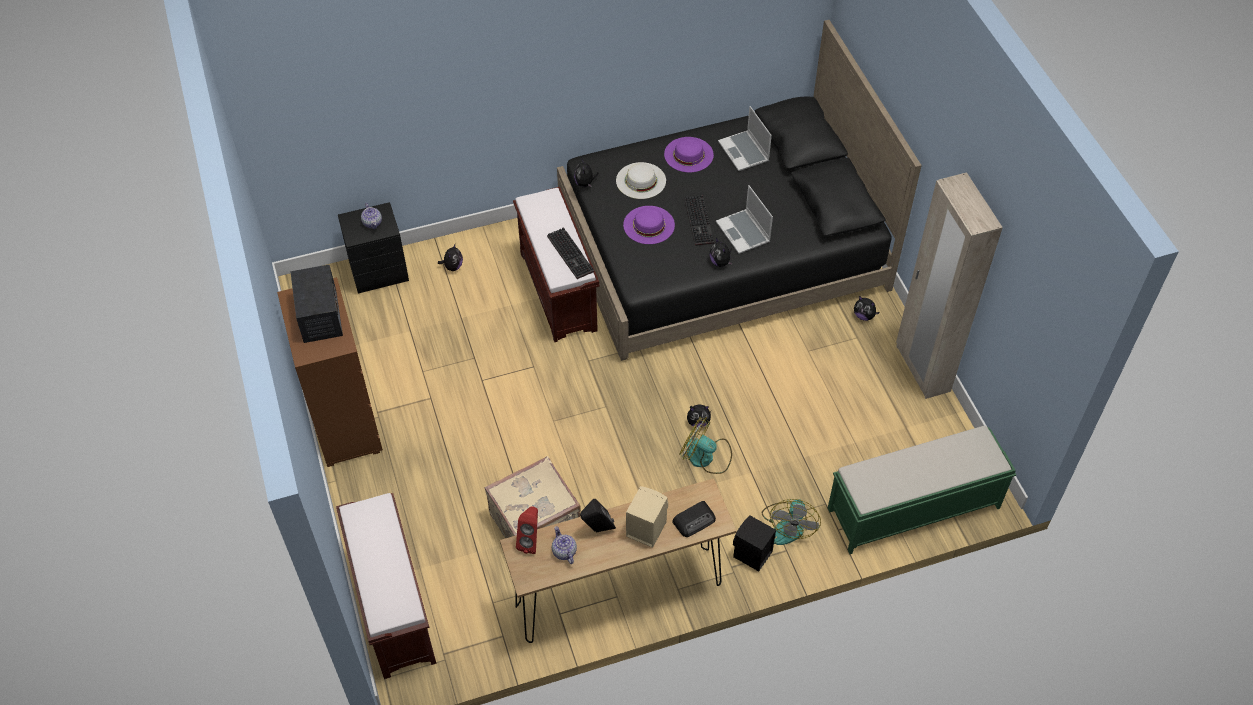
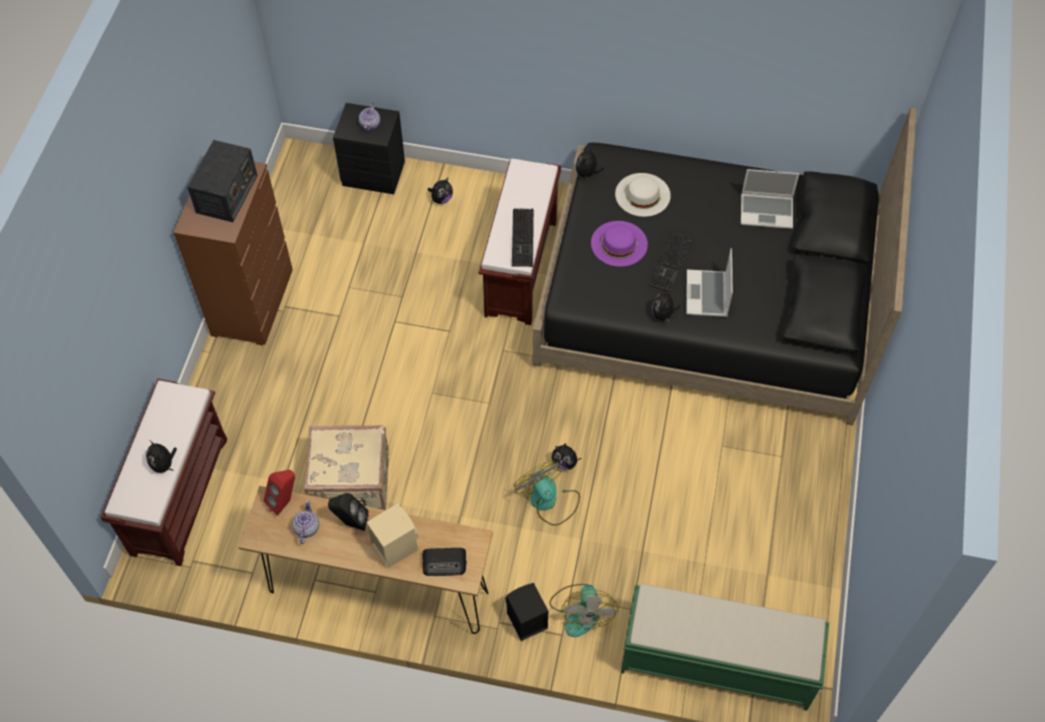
camera: 30 degrees right, 5 degrees up
purple hat [664,137,714,172] -> none
laptop [718,106,772,171] -> laptop turned 90 degrees counterclockwise [741,169,799,229]
fan [762,499,821,545] -> fan turned 45 degrees counterclockwise [549,584,618,637]
plush toy [854,296,880,321] -> plush toy moved to [146,441,177,473]
beige wardrobe [896,172,1003,399] -> none

